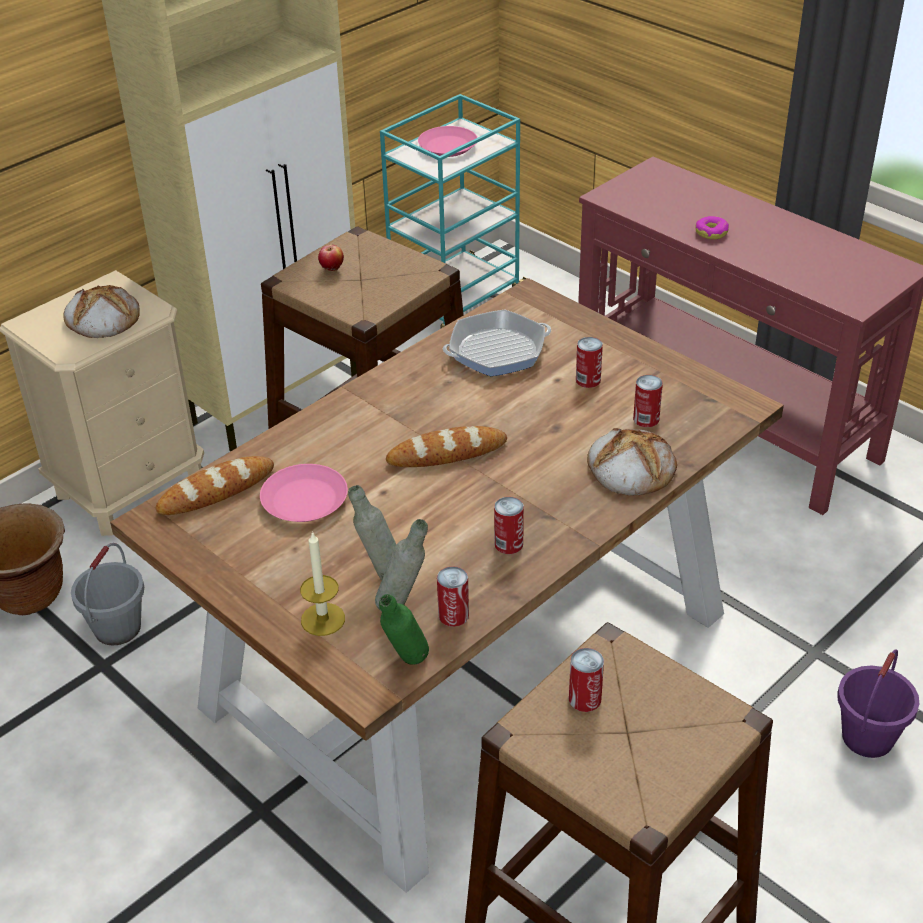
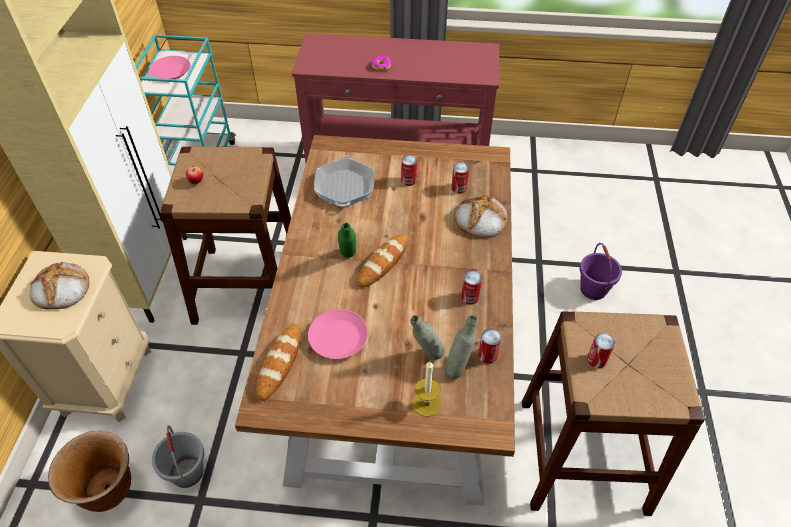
camera: 40 degrees left, 10 degrees up
green bottle [379,594,429,665] -> green bottle moved to [338,223,356,258]
frying pan [443,310,551,376] -> frying pan turned 150 degrees clockwise [314,156,374,207]

